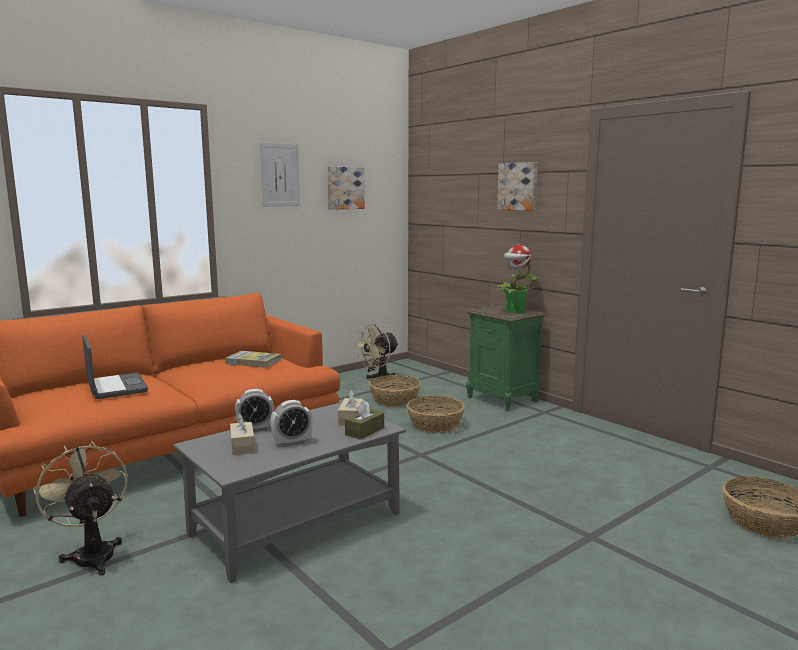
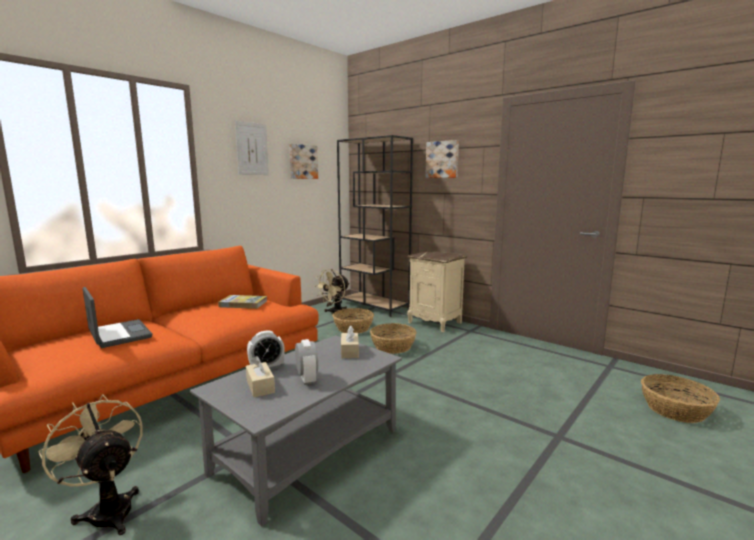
camera: 10 degrees left, 0 degrees up
alarm clock [271,400,313,447] -> alarm clock turned 75 degrees counterclockwise [295,339,318,385]
brown tissue box [345,400,384,440] -> none
green nightstand [466,305,545,412] -> beige nightstand [407,251,467,332]
potted plant [495,245,538,313] -> none
none -> bookcase [337,135,413,317]

